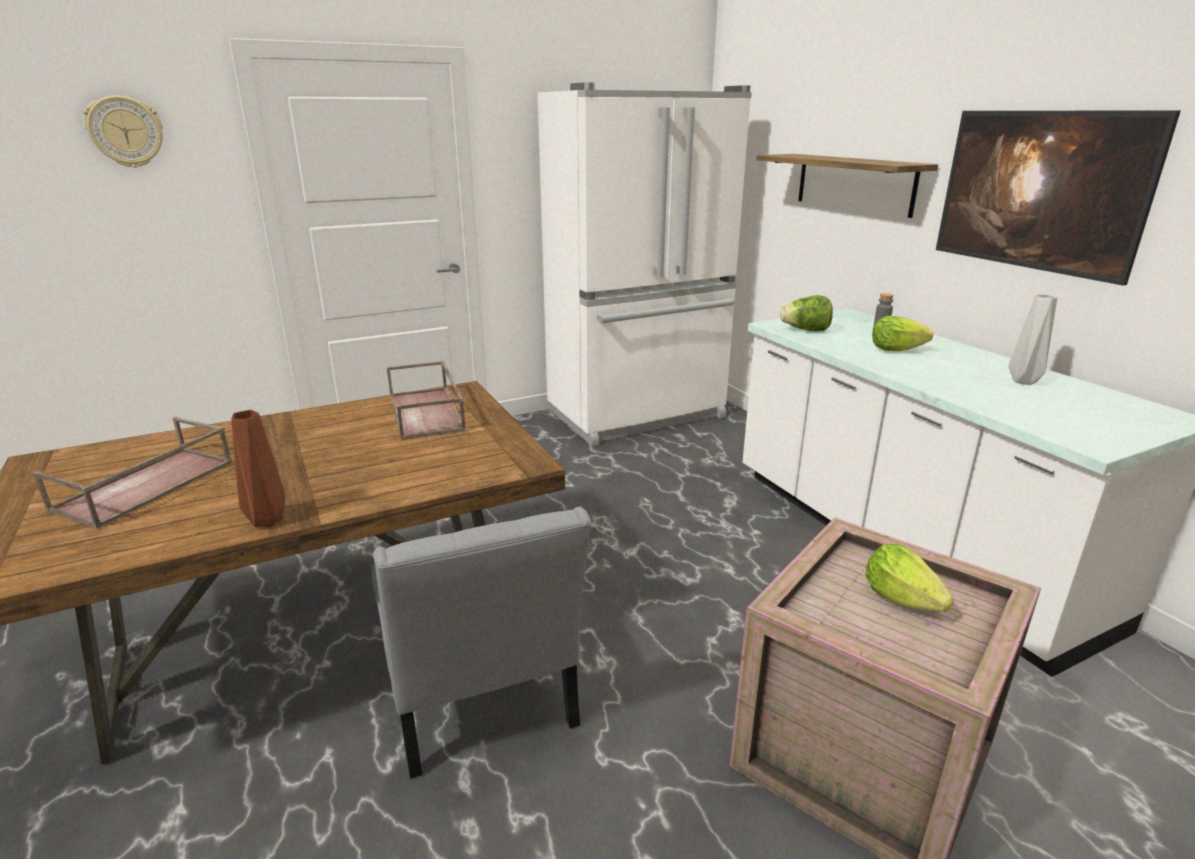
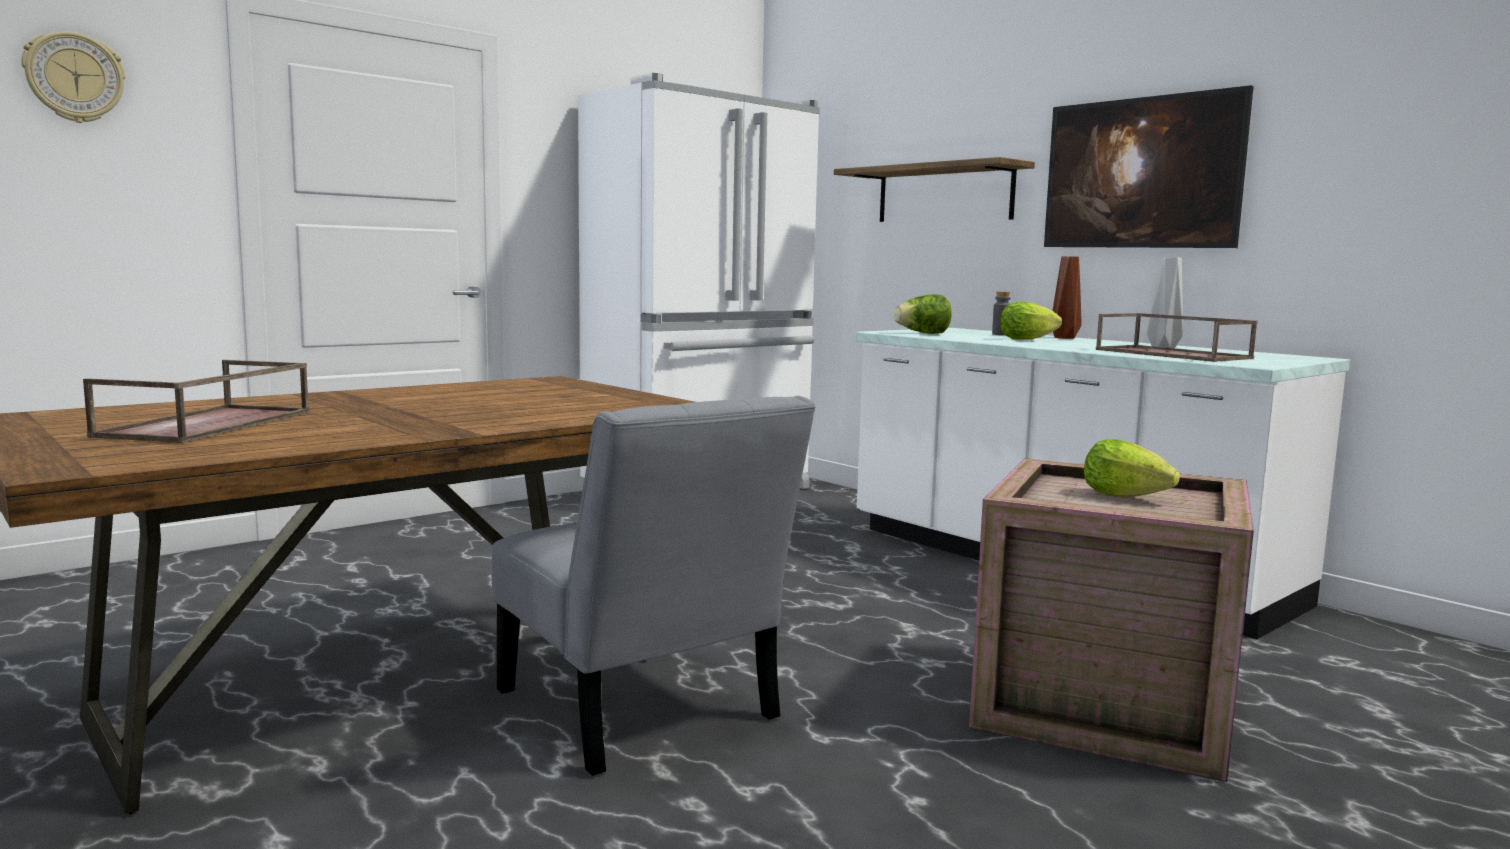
camera: 15 degrees left, 15 degrees down
brown vase [231,410,286,527] -> brown vase moved to [1052,256,1082,339]
brown tray [387,361,466,440] -> brown tray moved to [1096,313,1258,362]

